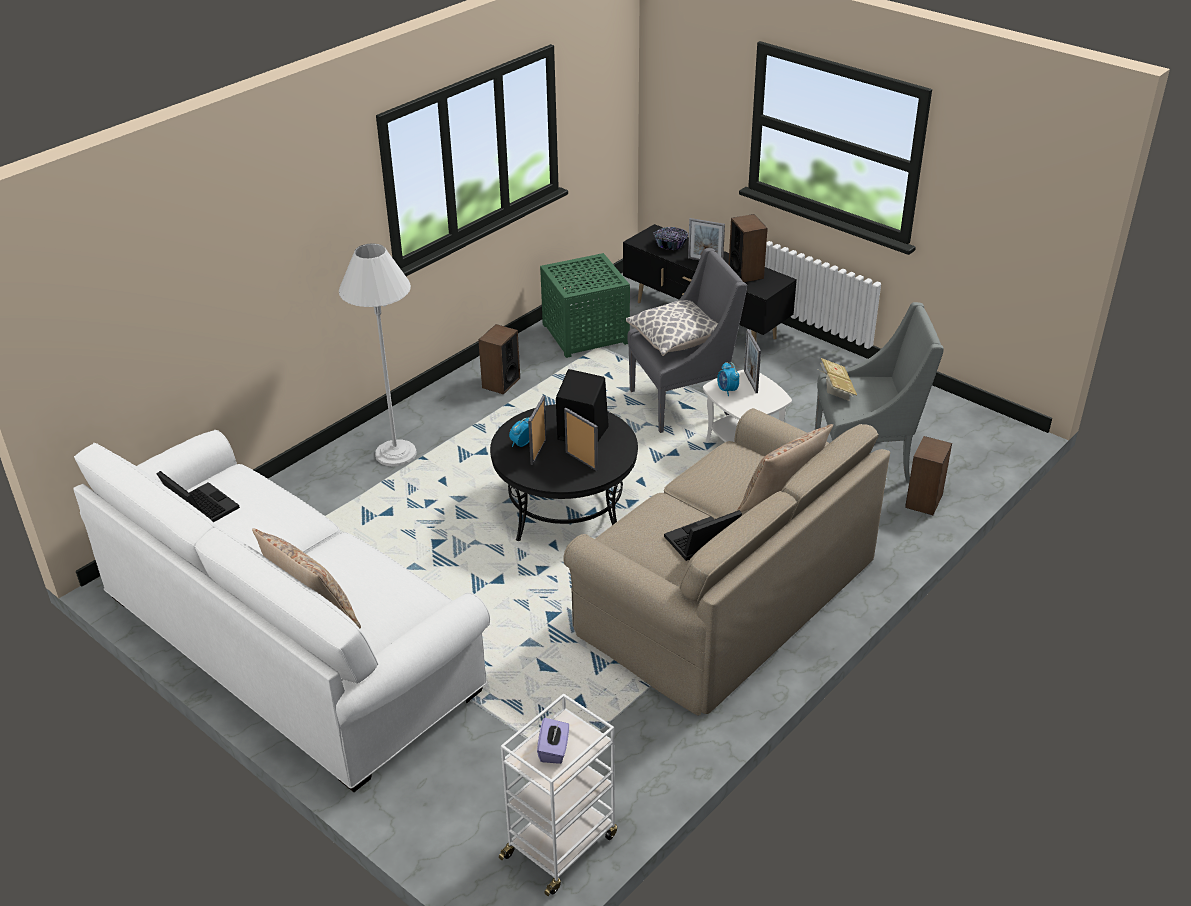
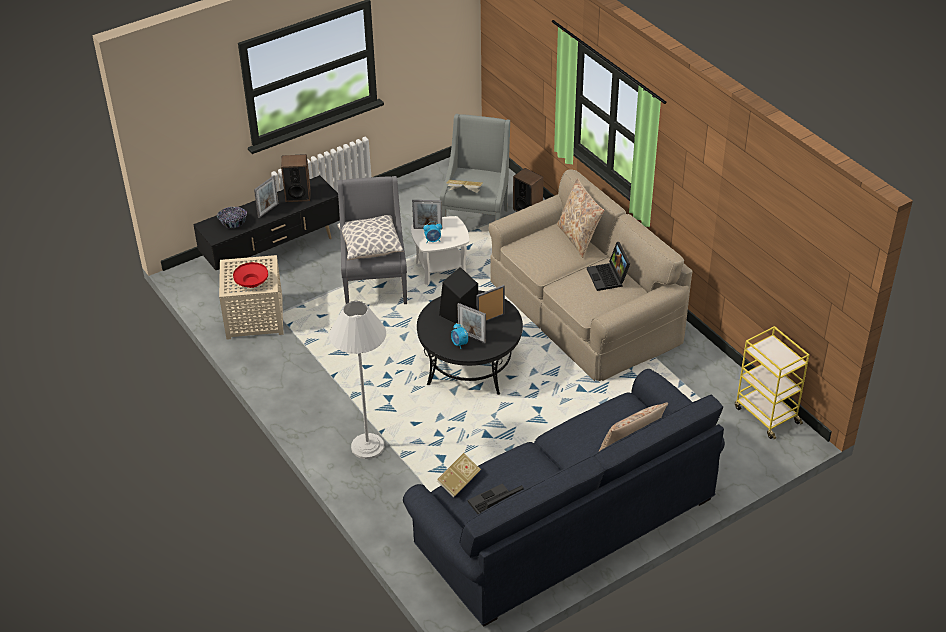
camera: 75 degrees left, 5 degrees up
white sofa [73,430,490,792] -> blue sofa [403,369,725,627]
speaker [478,324,520,395] -> none
white cart [499,693,617,896] -> yellow cart [735,326,809,439]
purple tissue box [537,718,569,764] -> none
green side table [540,253,630,358] -> beige side table [219,255,284,340]
none -> red bowl [233,262,268,288]
none -> book [437,453,481,497]

